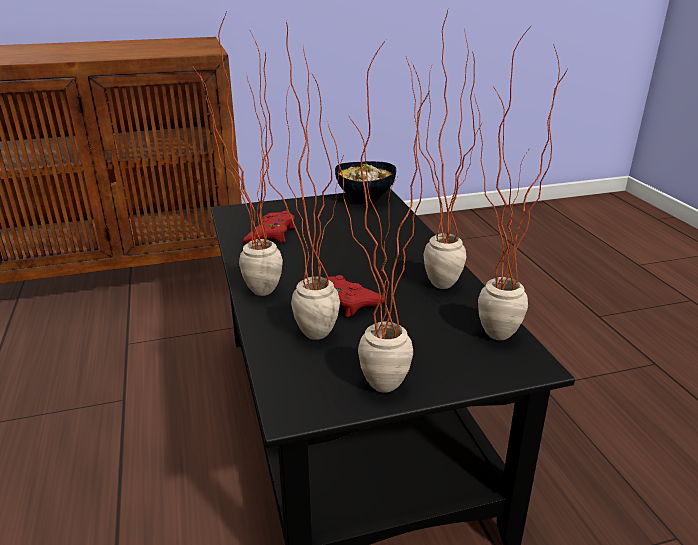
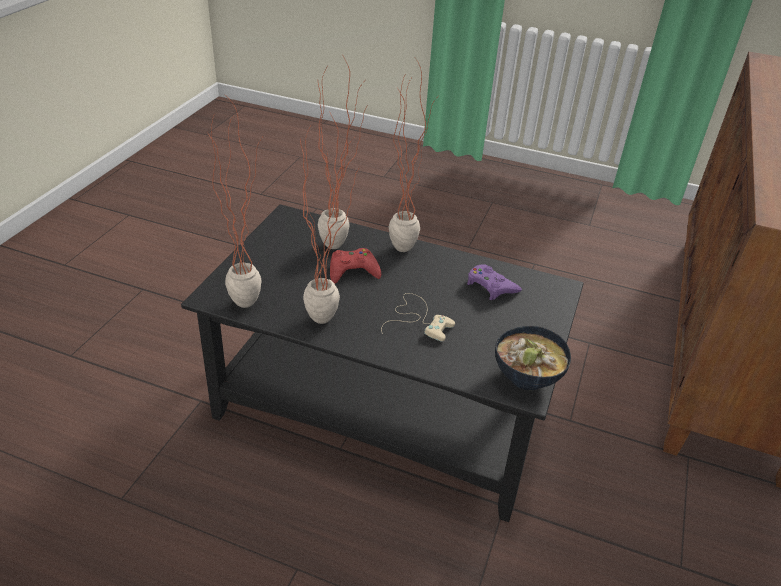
camera: 125 degrees right, 10 degrees up
red game controller [243,211,295,243] -> purple game controller [467,264,522,300]
potted plant [327,40,430,393] -> none
none -> beige game controller [381,293,455,342]

